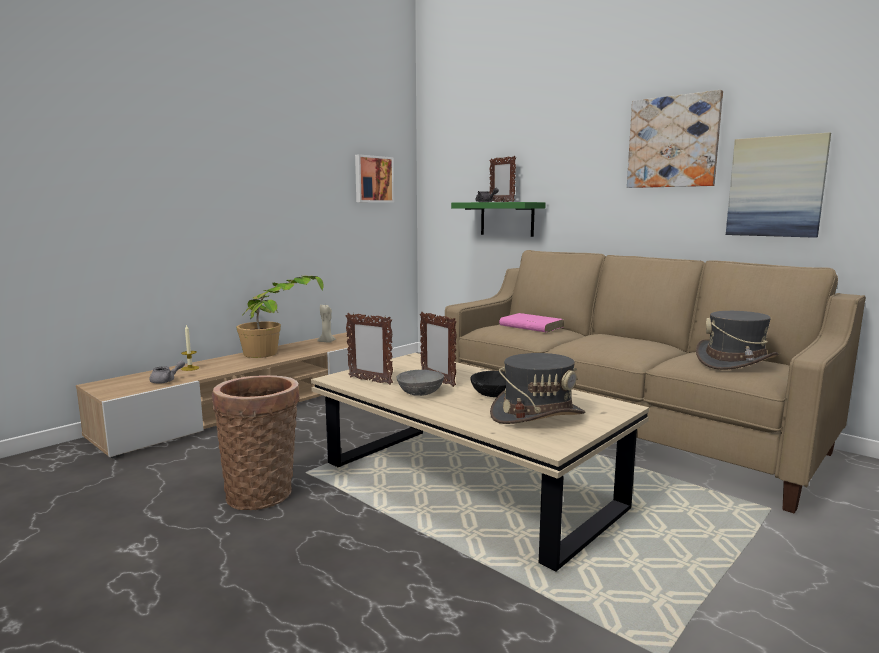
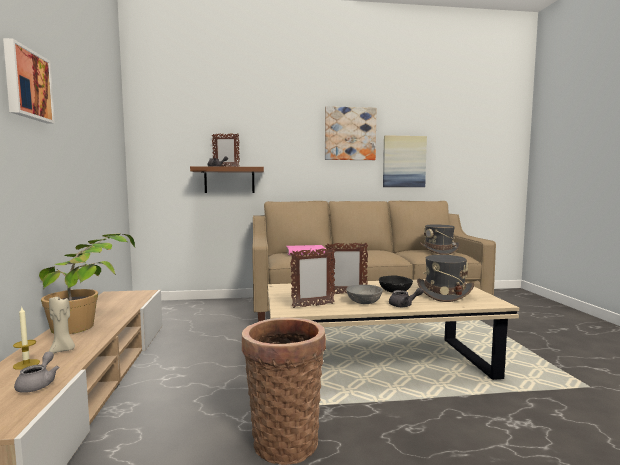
camera: 50 degrees left, 5 degrees down
beige candle [317,305,336,343] -> beige candle moved to [49,297,75,353]
picture [355,154,394,203] -> picture moved to [3,38,55,124]
green shelf [451,202,546,237] -> brown shelf [190,166,264,193]
none -> grey teapot [389,288,424,307]

